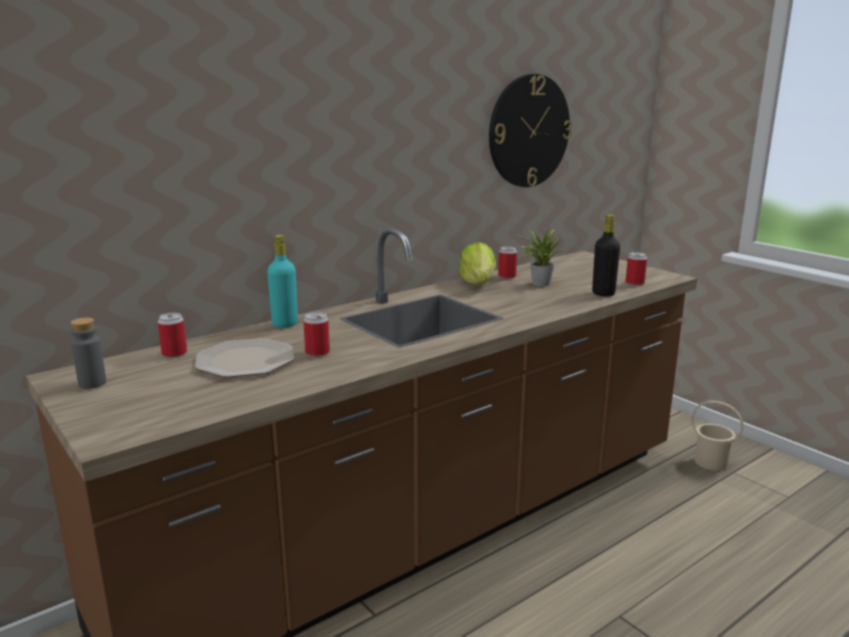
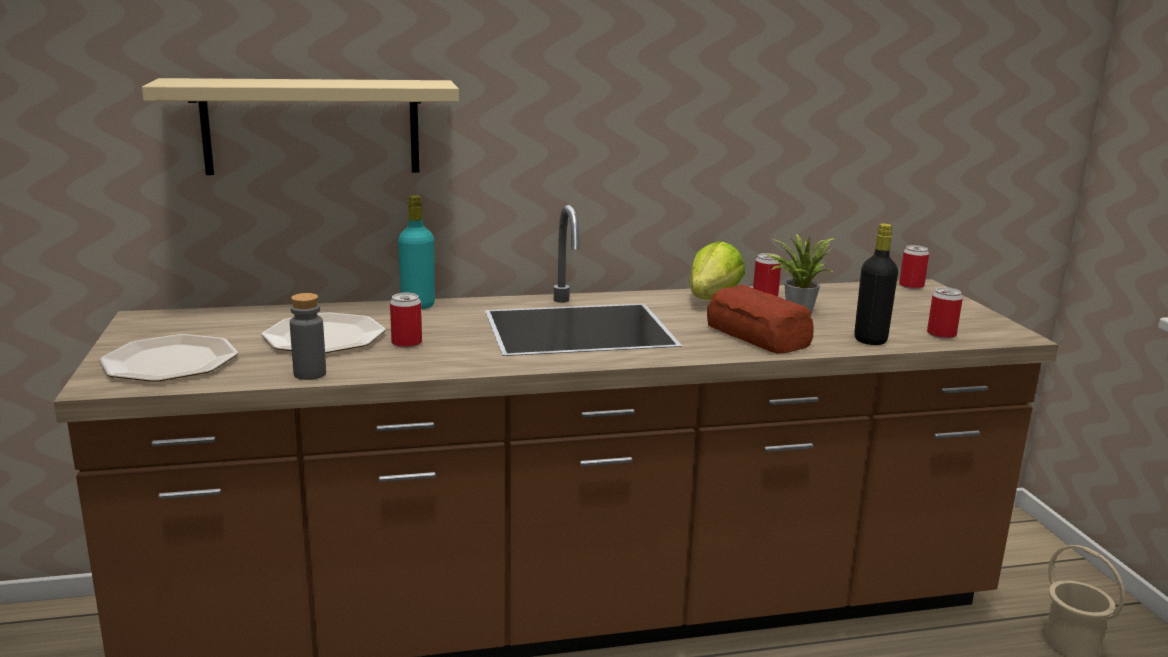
camera: 25 degrees right, 0 degrees up
grey bottle [70,318,106,389] -> grey bottle moved to [290,293,326,380]
can [158,313,187,358] -> can moved to [899,245,929,289]
wall clock [489,74,572,187] -> none
none -> plate [99,334,238,382]
none -> beige shelf [142,78,459,175]
none -> bread [707,285,814,354]

